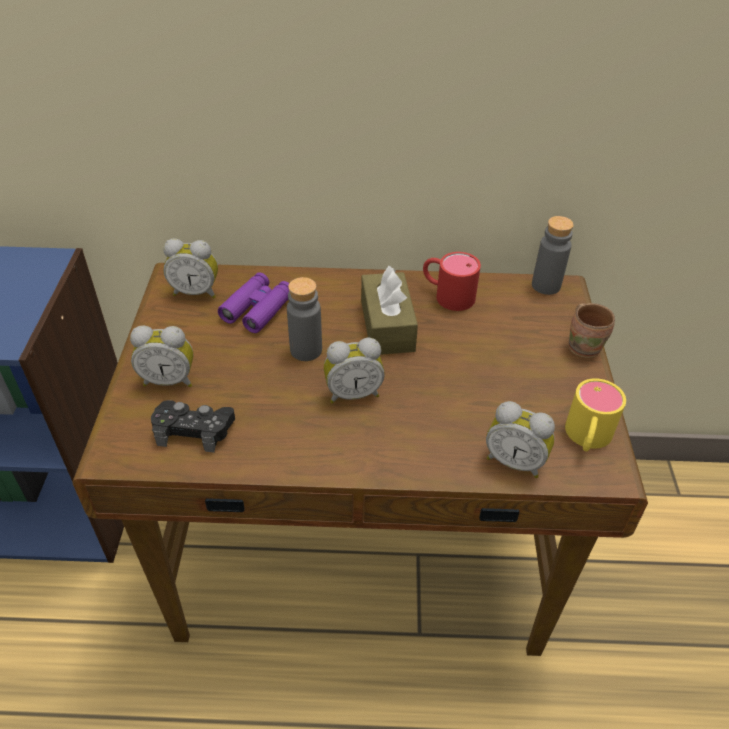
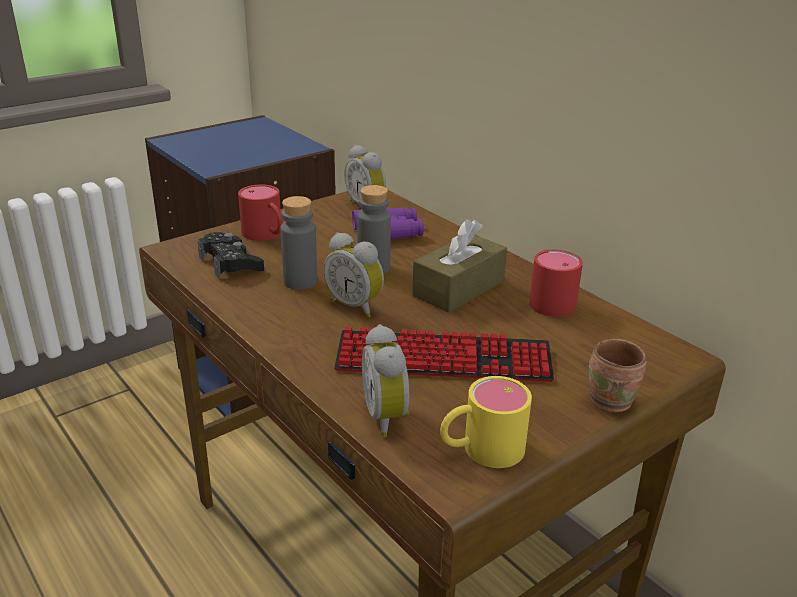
camera: 50 degrees right, 15 degrees down
alarm clock [130,326,193,387] -> red mug [238,184,283,241]
grey bottle [532,216,574,295] -> grey bottle moved to [280,196,317,290]
none -> keyboard [334,326,554,382]

